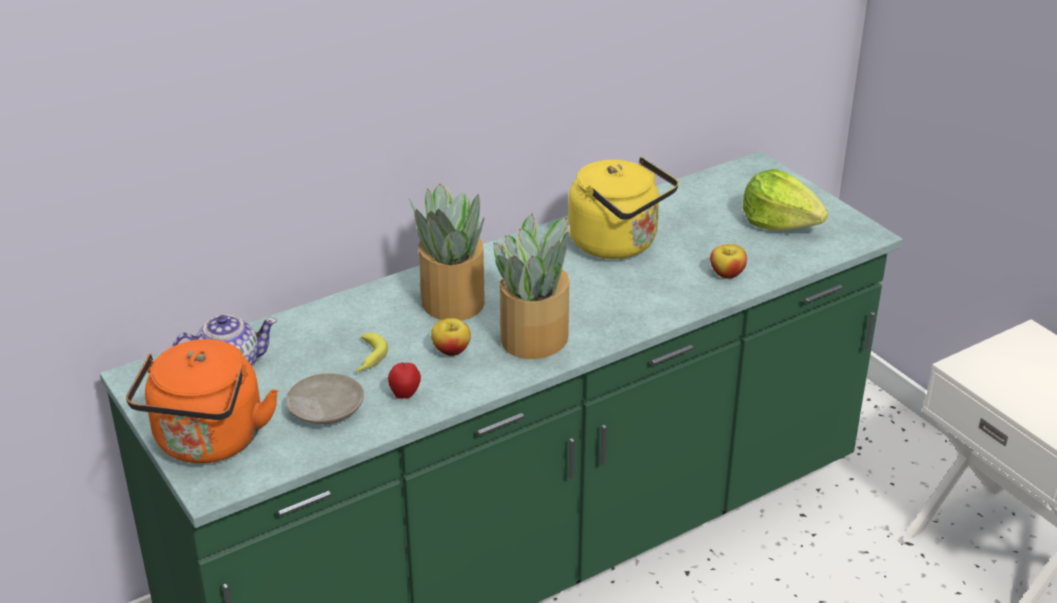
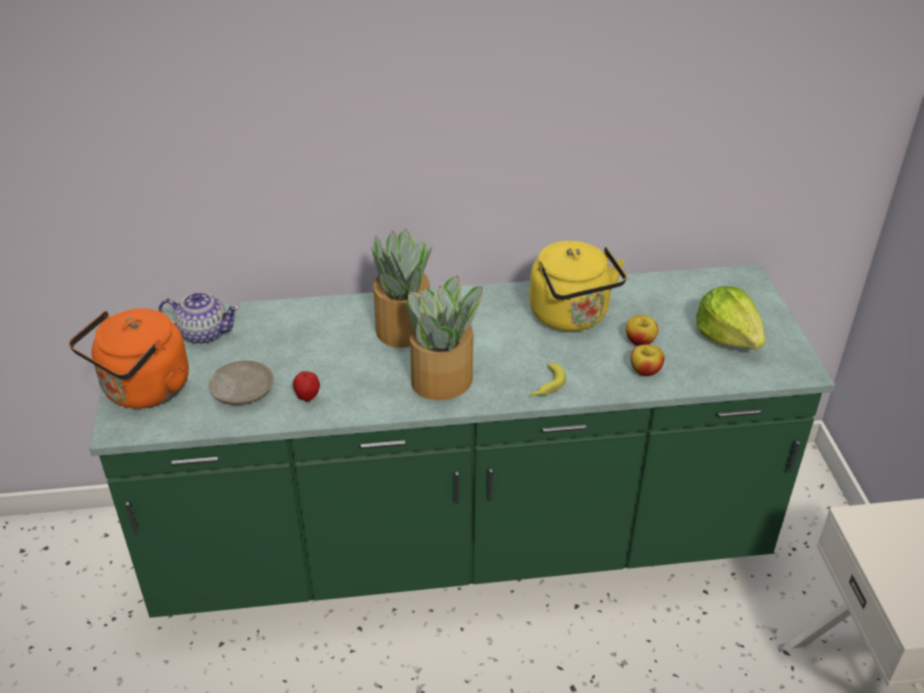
camera: 25 degrees right, 5 degrees up
banana [357,332,388,373] -> banana moved to [530,363,566,397]
apple [431,318,471,356] -> apple moved to [626,315,658,346]

